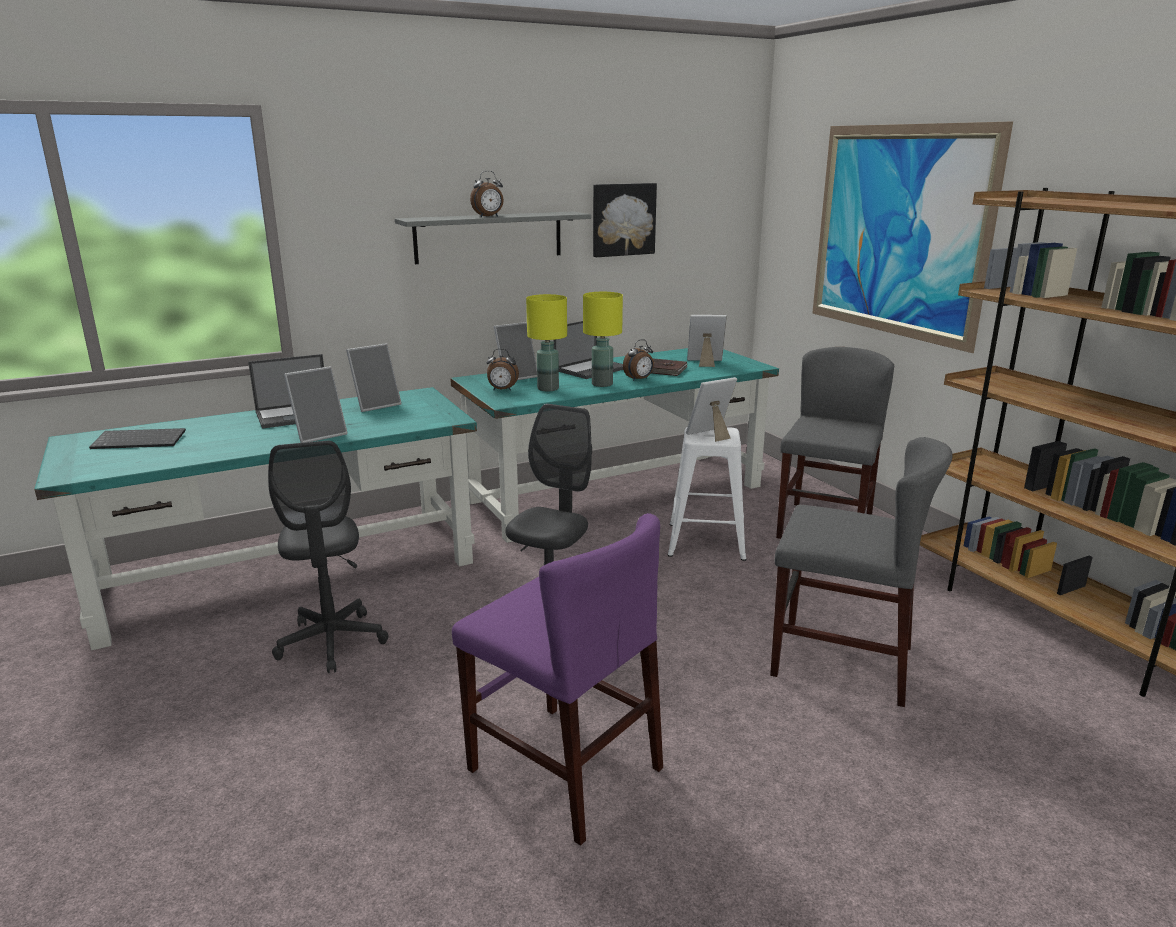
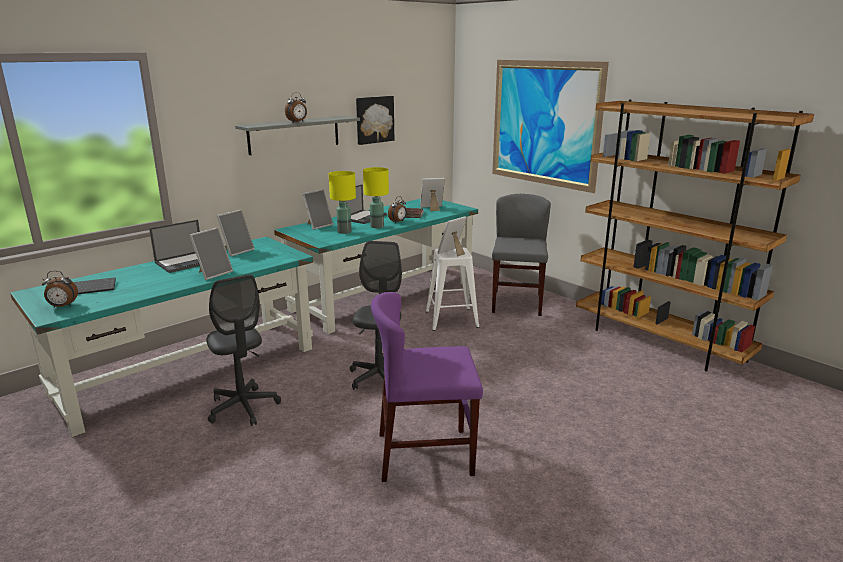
camera: 15 degrees left, 0 degrees up
purple chair [452,513,663,845] -> purple chair turned 150 degrees clockwise [371,292,483,482]
alarm clock [487,349,519,391] -> alarm clock moved to [42,271,78,307]
grey chair [770,437,953,707] -> none

